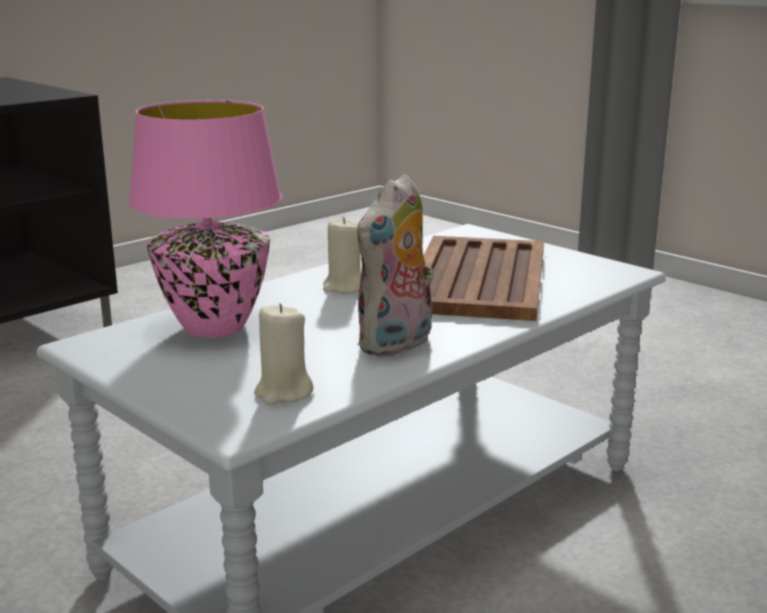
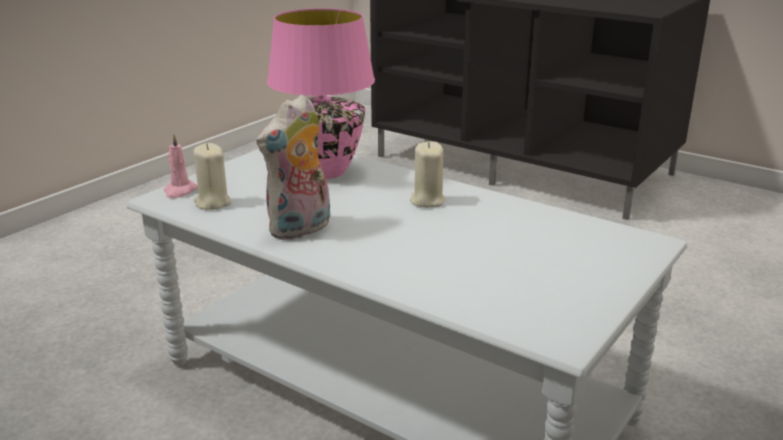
camera: 80 degrees right, 5 degrees up
plush toy [357,174,434,357] -> plush toy turned 75 degrees counterclockwise [256,94,330,240]
brown tray [424,236,544,321] -> none
none -> pink candle [164,133,198,199]

